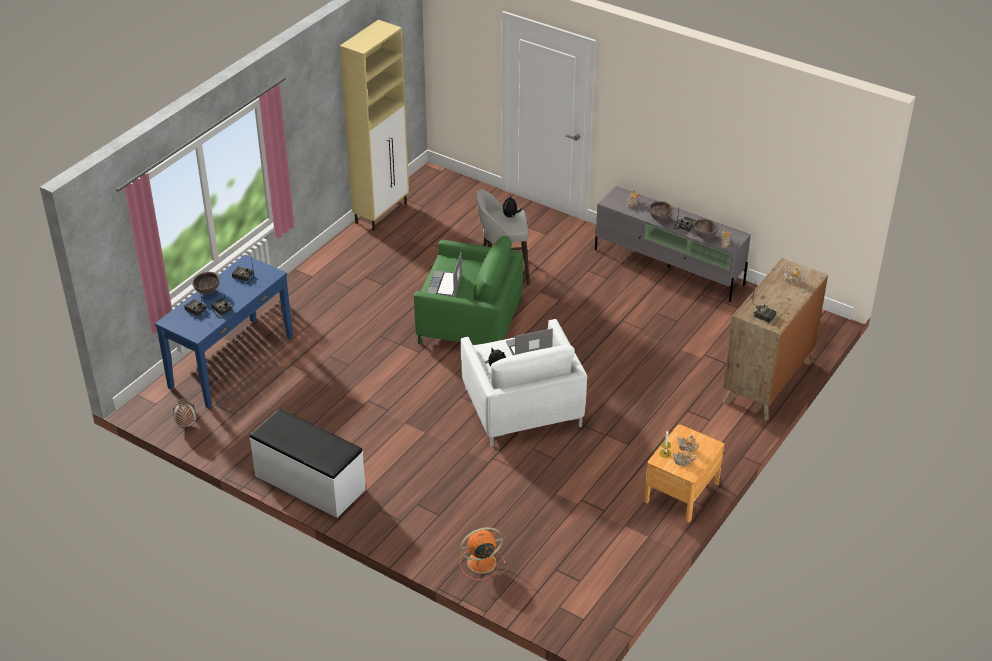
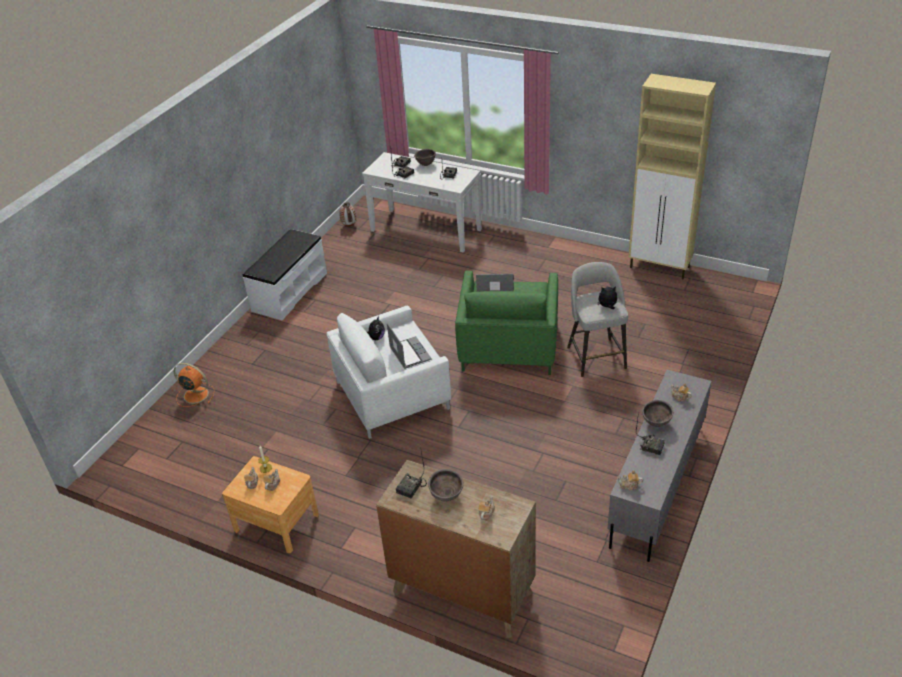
camera: 85 degrees right, 0 degrees up
blue console table [155,255,293,408] -> white console table [362,152,482,252]
orange fan [460,527,506,580] -> orange fan turned 45 degrees counterclockwise [174,363,215,407]
brown bowl [693,218,719,239] -> brown bowl moved to [428,469,464,501]

